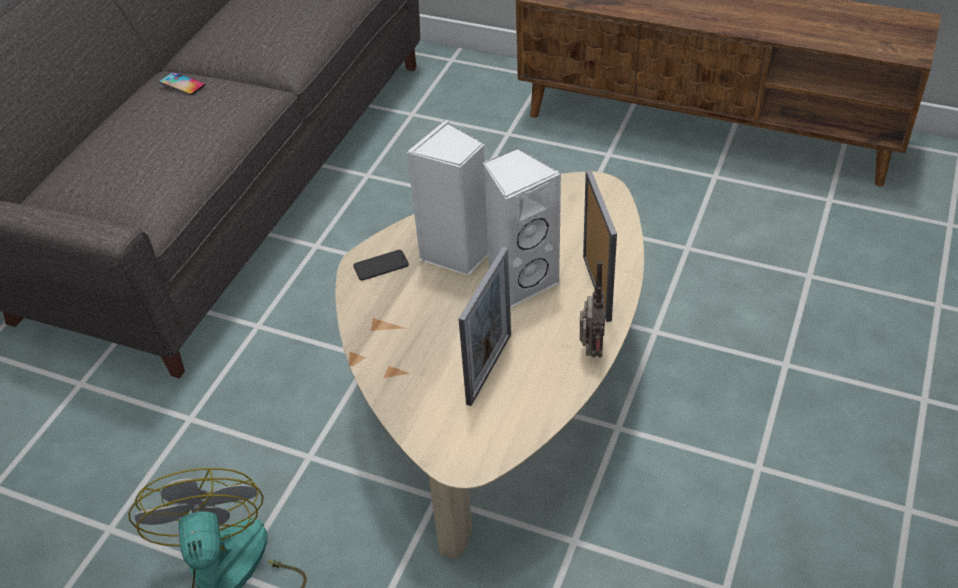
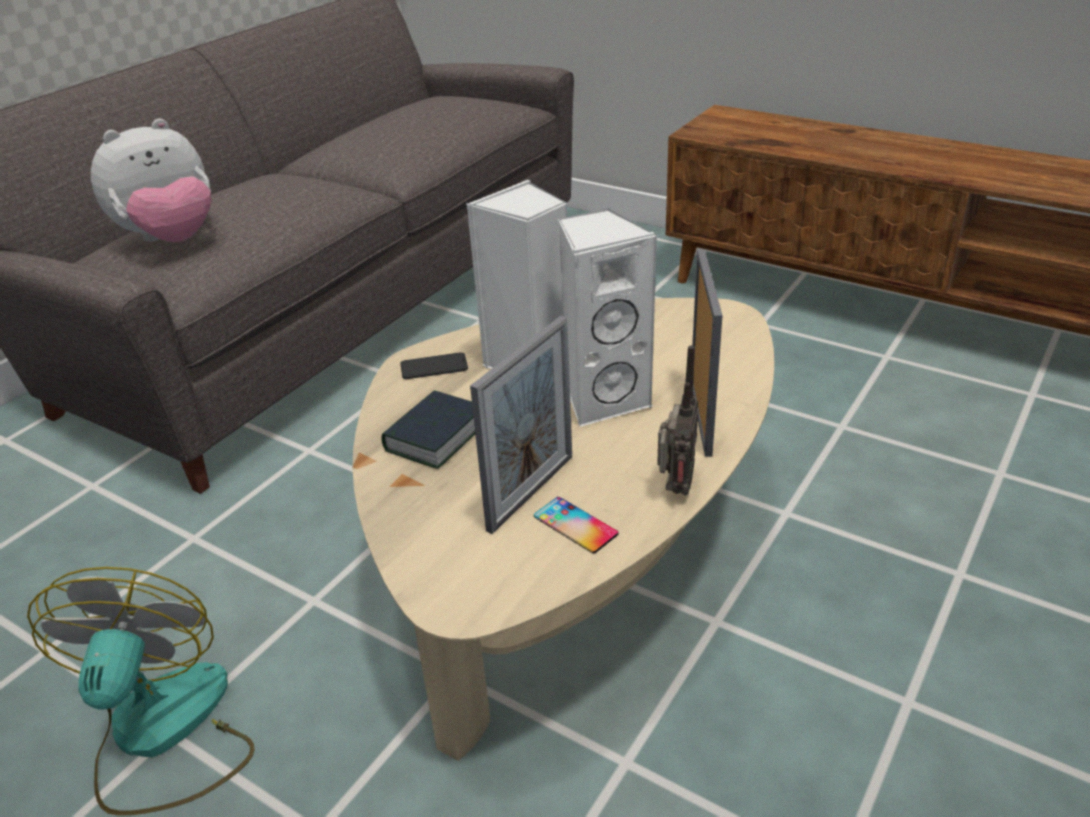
camera: 10 degrees right, 10 degrees down
phone [159,72,205,95] -> phone moved to [534,497,619,553]
none -> plush toy [91,119,212,242]
none -> book [381,390,475,469]

